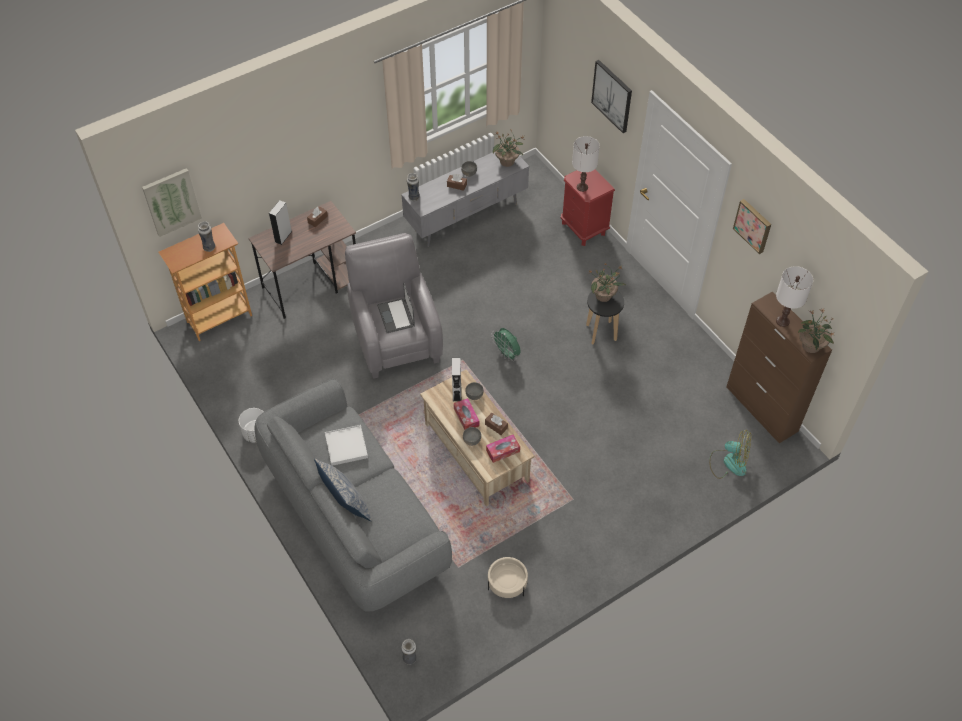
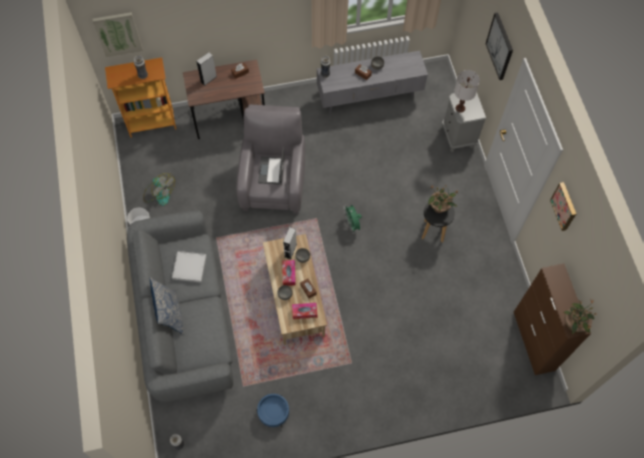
camera: 20 degrees right, 10 degrees up
beige planter [488,557,528,598] -> blue planter [256,394,289,428]
potted plant [493,130,524,167] -> none
red nightstand [561,170,615,246] -> grey nightstand [442,92,486,152]
fan [709,430,751,479] -> fan moved to [143,173,175,206]
white table lamp [776,266,813,327] -> none

